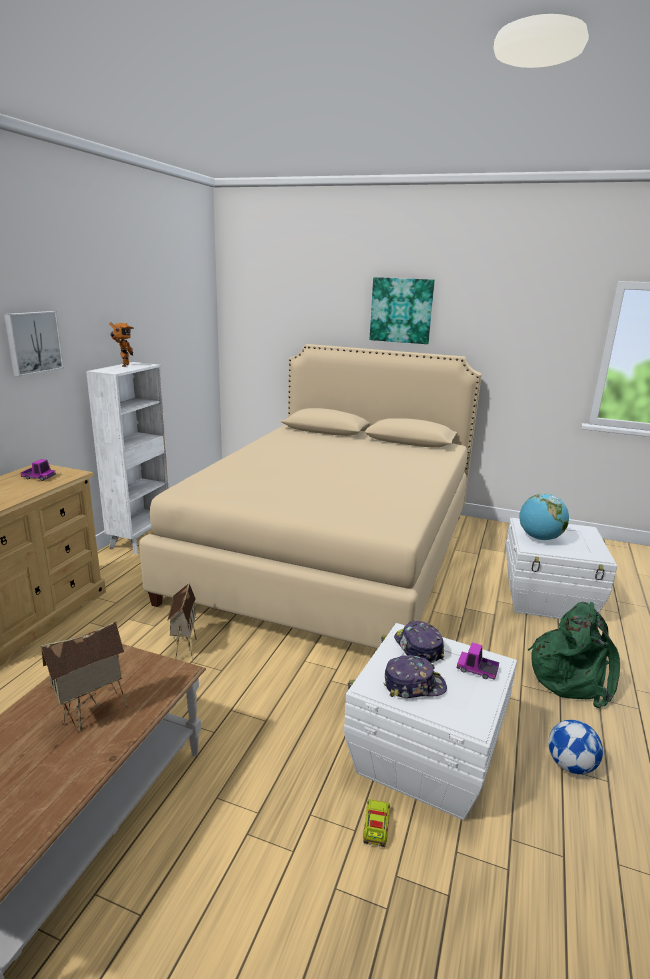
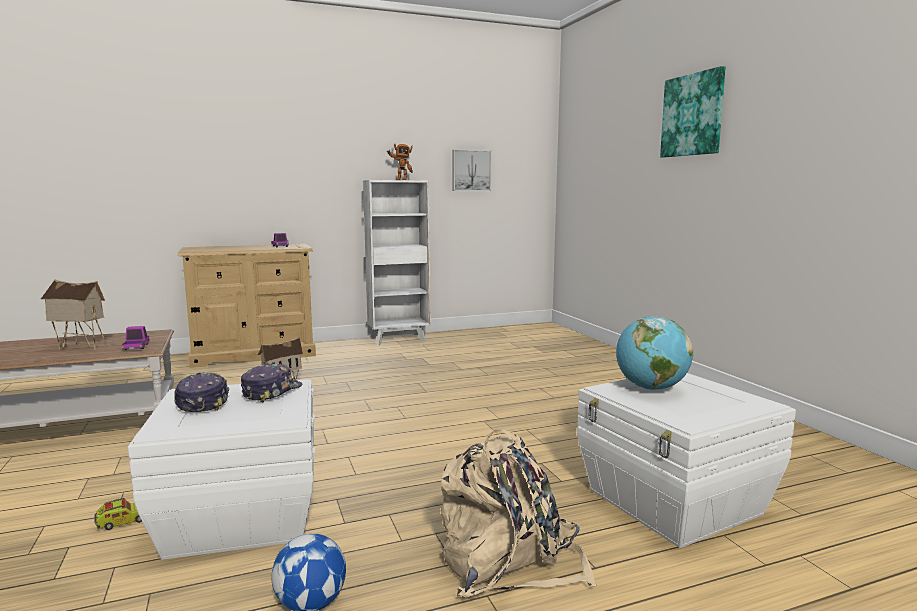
camera: 50 degrees right, 10 degrees down
picture [4,311,64,377] -> picture moved to [452,150,491,191]
beige bed [139,344,482,649] -> none
cap [383,655,447,698] -> cap turned 150 degrees counterclockwise [174,372,229,412]
toy truck [457,643,499,680] -> toy truck moved to [122,326,150,350]
green backpack [528,602,620,708] -> beige backpack [440,429,597,599]

